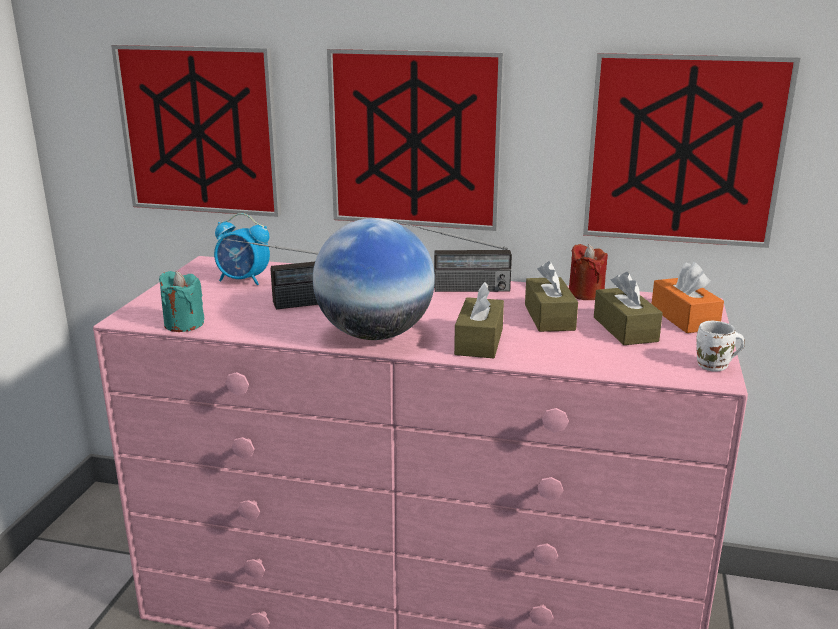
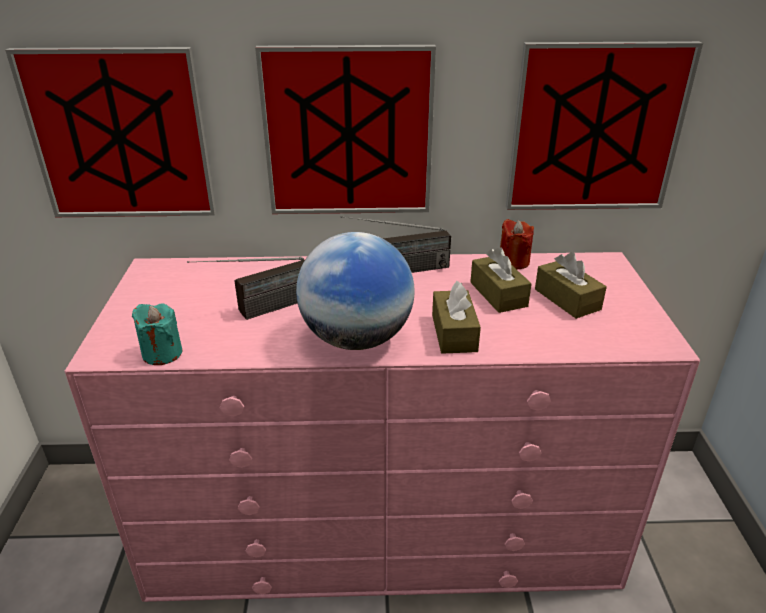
camera: 15 degrees left, 10 degrees up
alarm clock [214,213,270,285] -> none
orange tissue box [652,262,724,333] -> none
white mug [696,321,745,372] -> none

